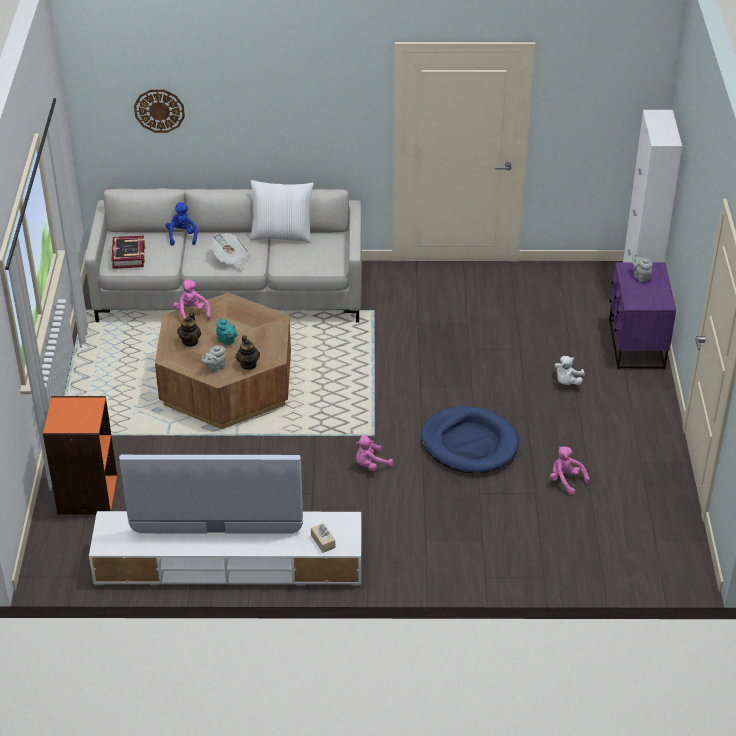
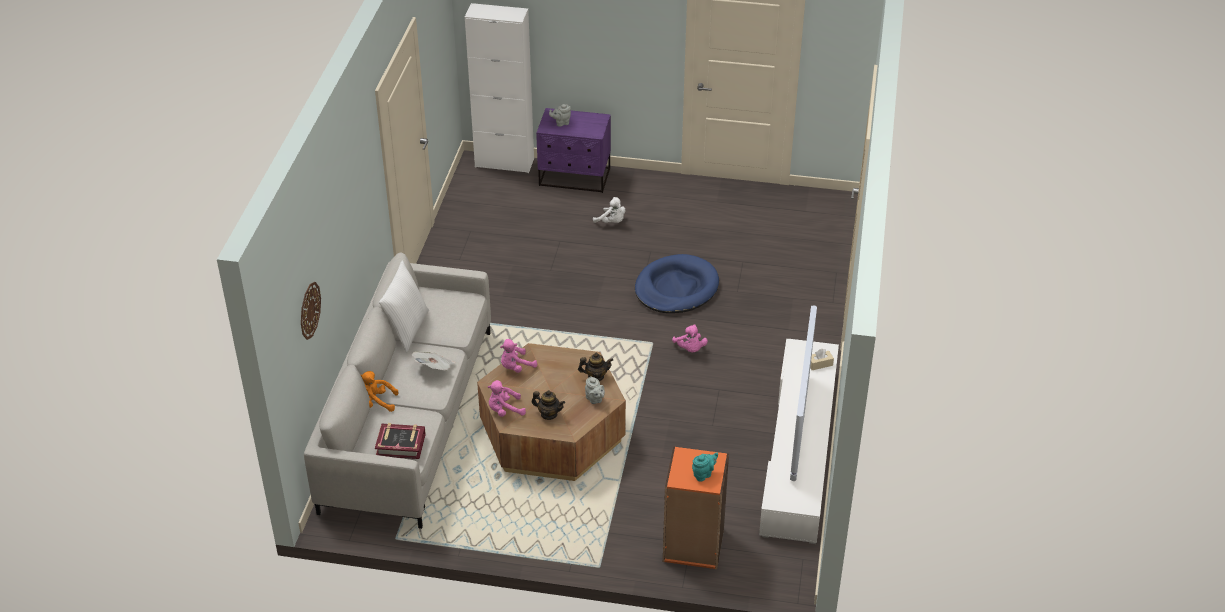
camera: 80 degrees left, 0 degrees up
blue plush toy [166,202,198,246] -> orange plush toy [361,371,399,412]
turquoise teapot [216,318,237,346] -> turquoise teapot moved to [692,452,718,482]
pink plush toy [550,446,590,495] -> pink plush toy moved to [500,339,537,373]

